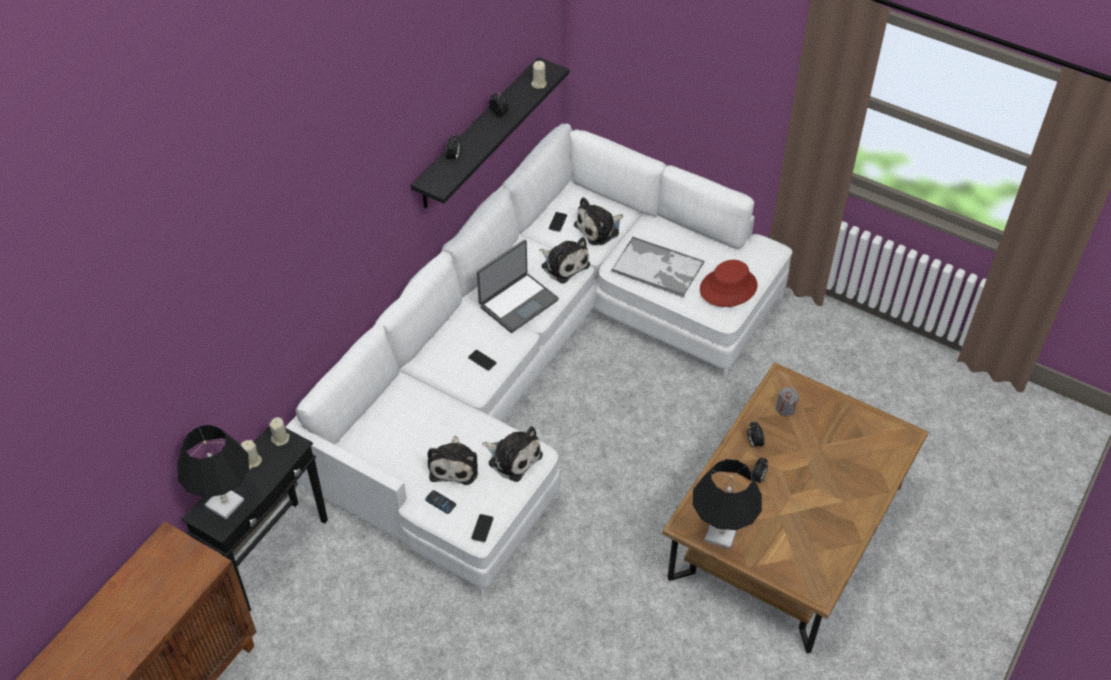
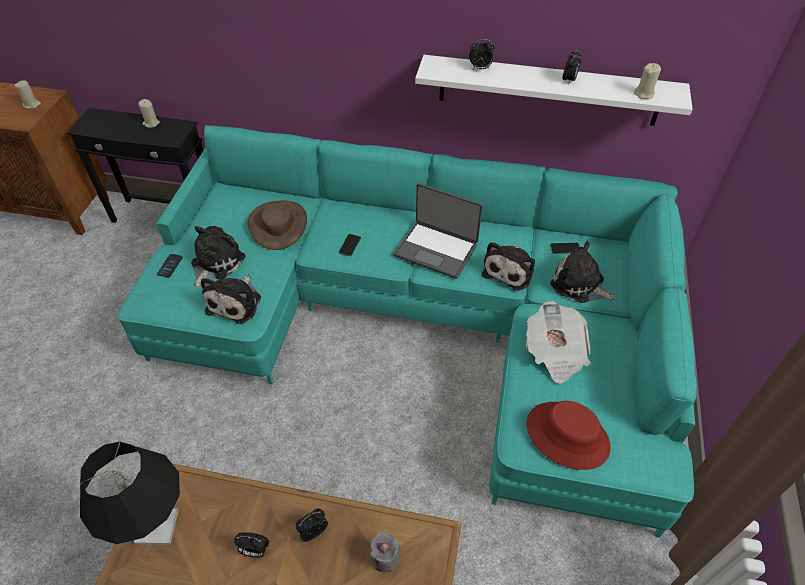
camera: 70 degrees right, 0 degrees up
black table lamp [177,425,249,520] -> none
beige candle [269,417,290,446] -> beige candle moved to [15,80,41,109]
white sofa [285,123,792,596] -> turquoise sofa [118,125,697,537]
black shelf [411,57,569,208] -> white shelf [415,55,693,126]
plush toy [428,436,478,485] -> plush toy turned 135 degrees clockwise [191,226,245,288]
phone [471,514,494,542] -> none
tray [612,237,704,297] -> newspaper [526,301,590,384]
none -> brown hat [248,200,307,250]

